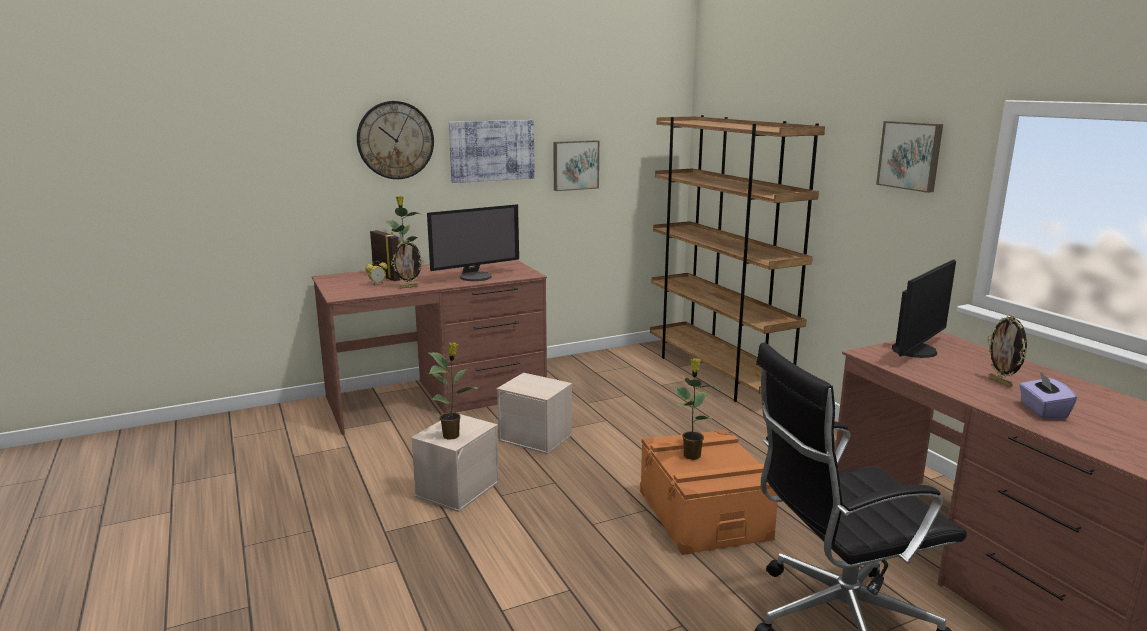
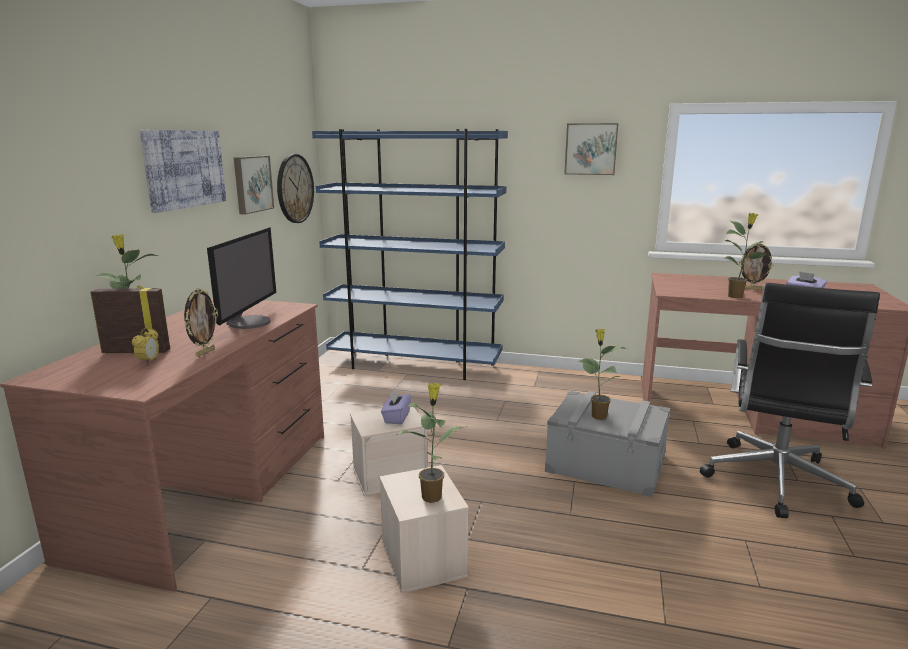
camera: 50 degrees left, 0 degrees up
wall clock [357,101,434,179] -> wall clock moved to [277,154,314,223]
orange storage box [640,429,778,555] -> grey storage box [545,391,670,497]
brown bookcase [650,115,825,402] -> blue bookcase [312,129,508,380]
monitor [892,259,956,358] -> none
none -> purple tissue box [381,390,411,424]
none -> potted plant [724,213,768,298]

